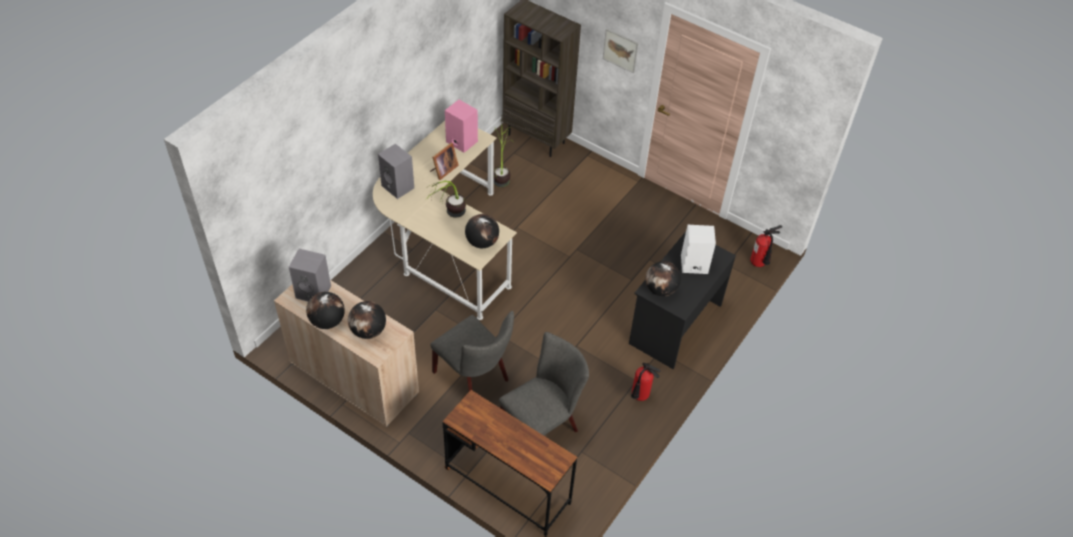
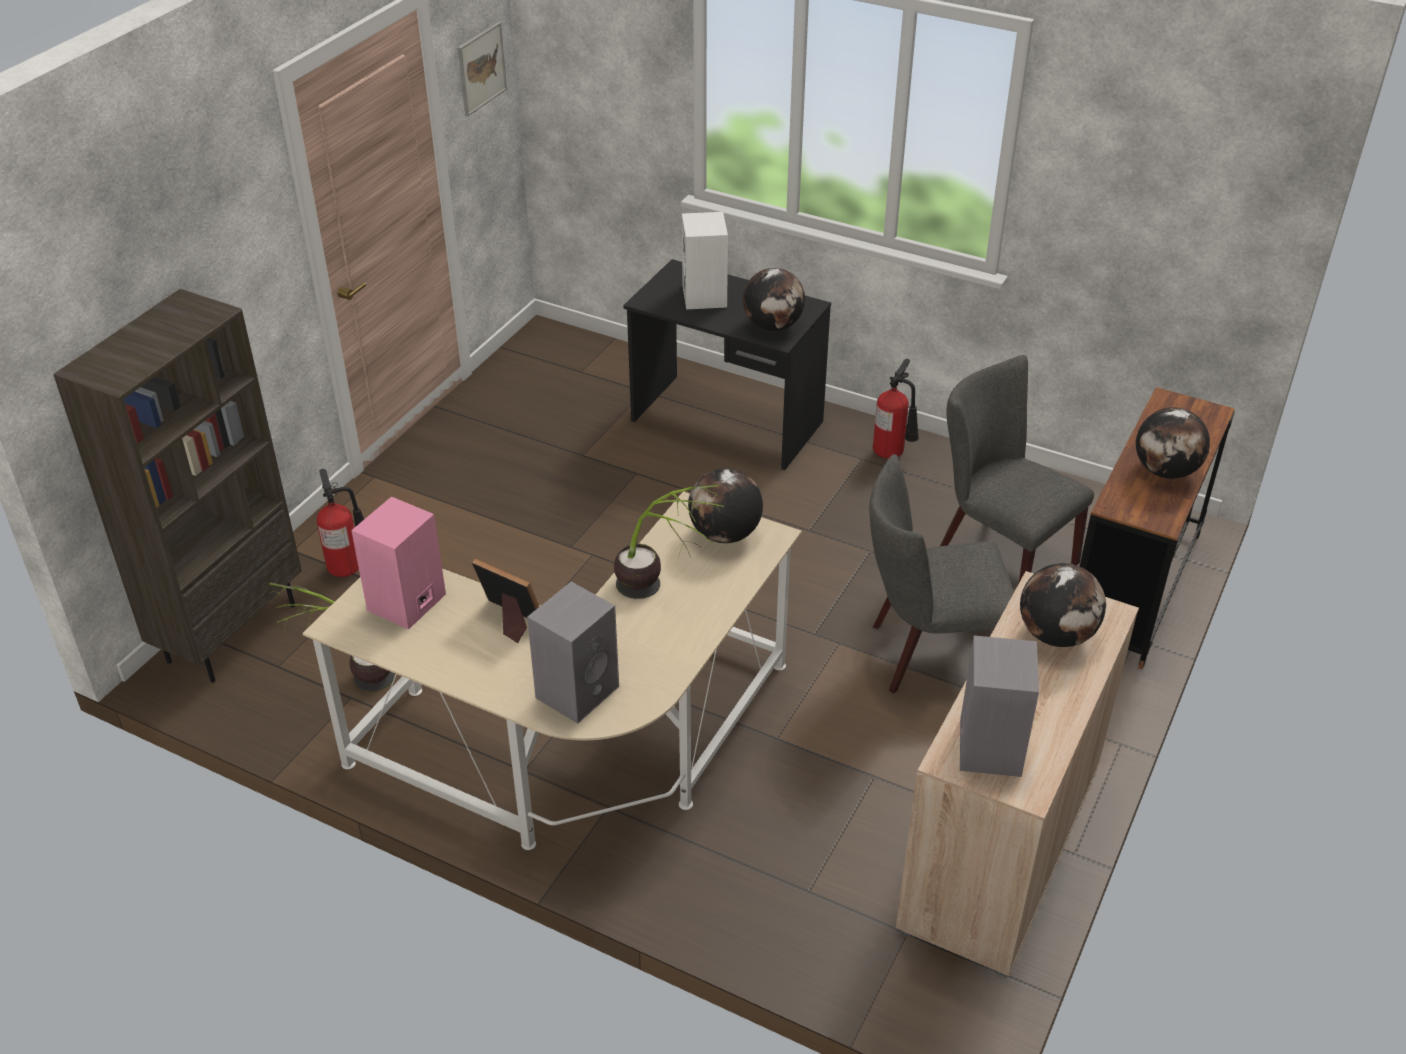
camera: 95 degrees left, 10 degrees down
globe [306,291,345,329] -> globe moved to [1136,407,1210,479]
grey chair [430,311,514,391] -> grey chair turned 135 degrees counterclockwise [869,454,1014,693]
picture [603,29,638,73] -> picture moved to [458,22,507,117]
fire extinguisher [750,225,782,267] -> fire extinguisher moved to [317,469,364,577]

